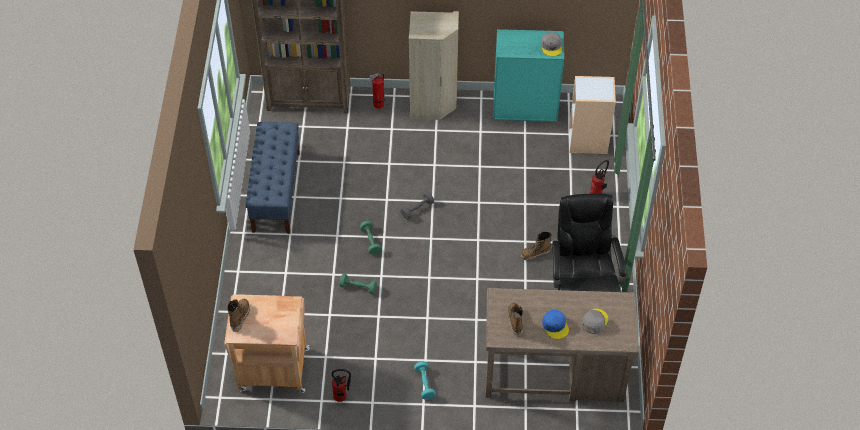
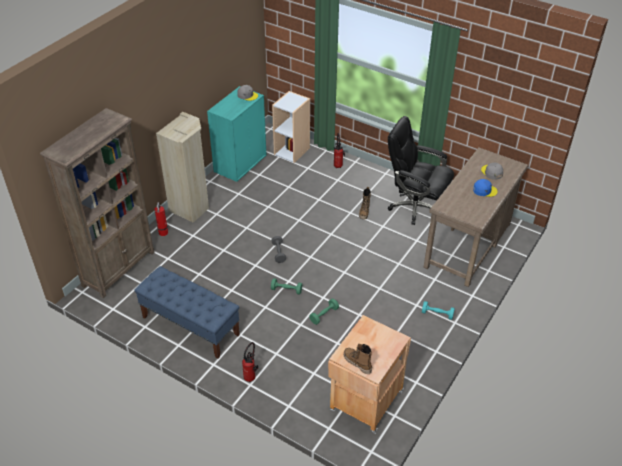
camera: 60 degrees left, 10 degrees down
fire extinguisher [332,369,351,402] -> fire extinguisher moved to [242,342,258,382]
boot [508,303,523,337] -> none

